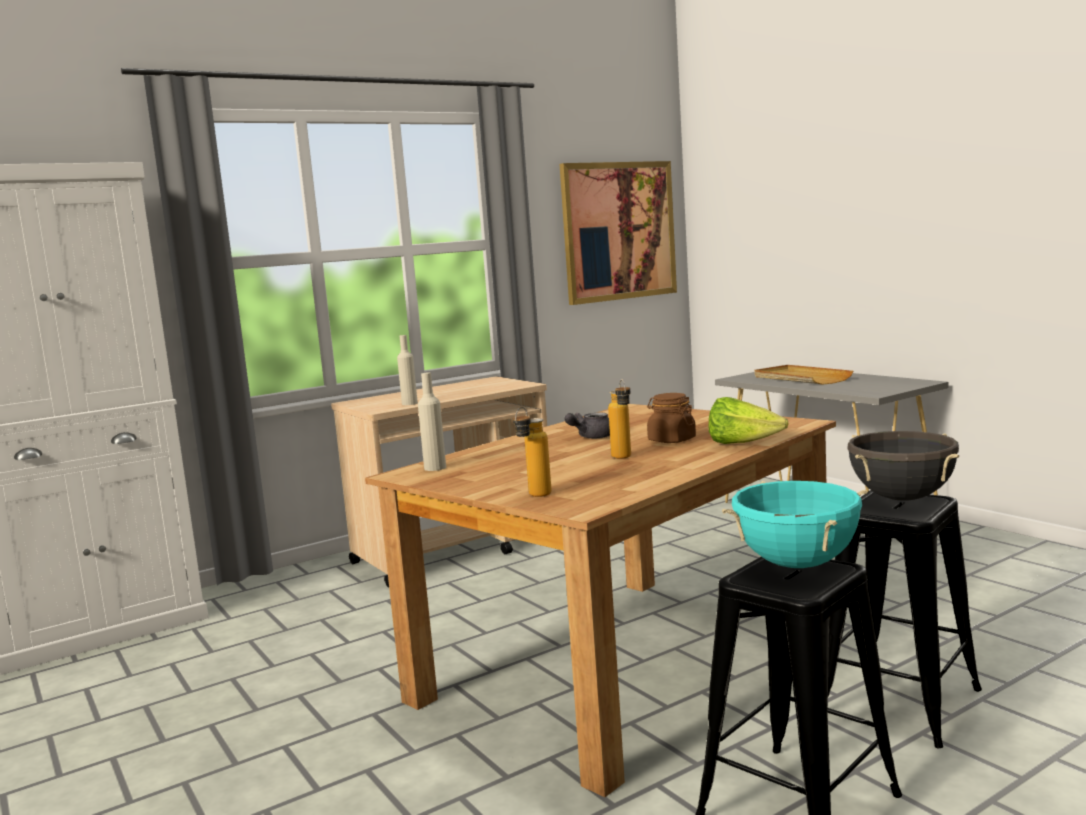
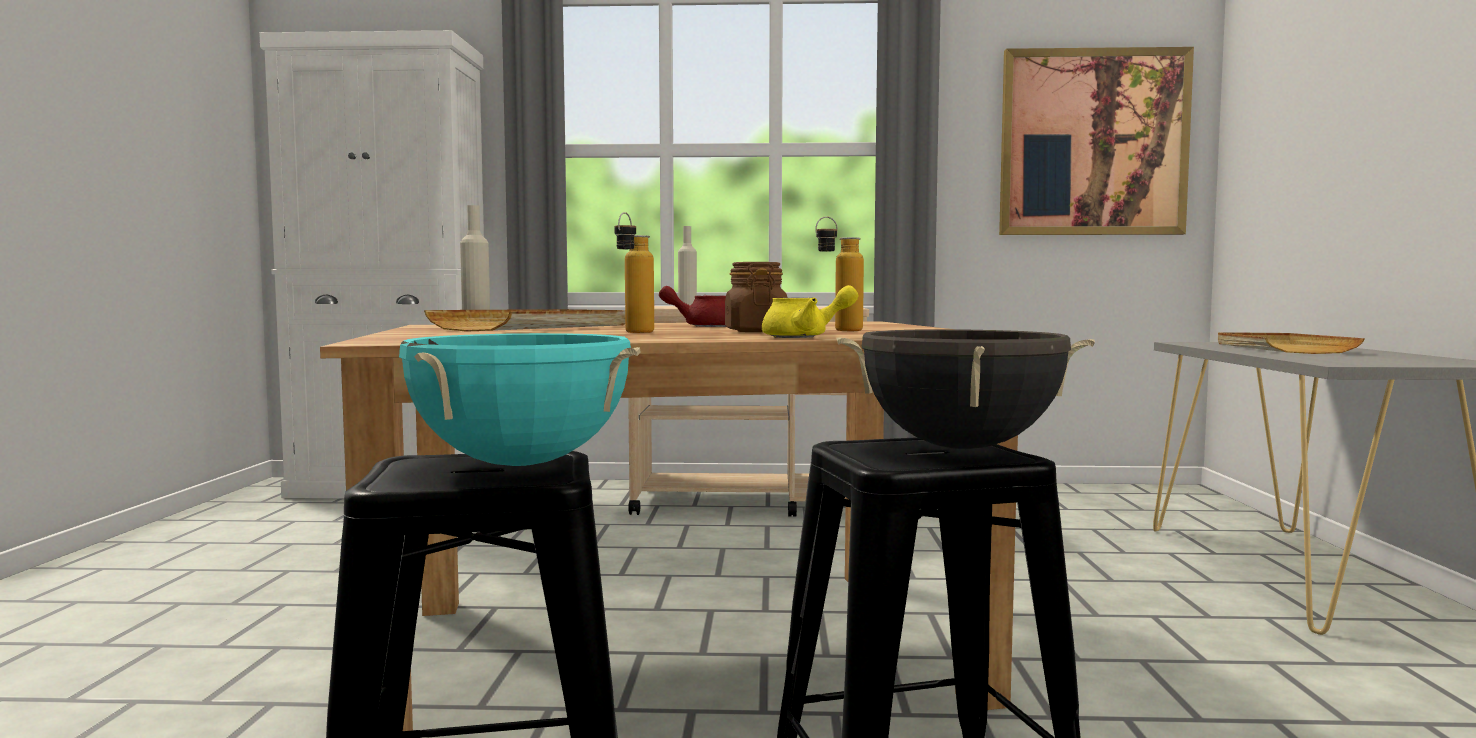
camera: 35 degrees right, 5 degrees down
bottle [513,407,552,497] -> bottle moved to [815,216,864,331]
grey teapot [564,412,610,439] -> red teapot [659,286,726,327]
lettuce [709,397,789,444] -> yellow teapot [762,285,858,338]
none -> beige tray [424,309,625,332]

